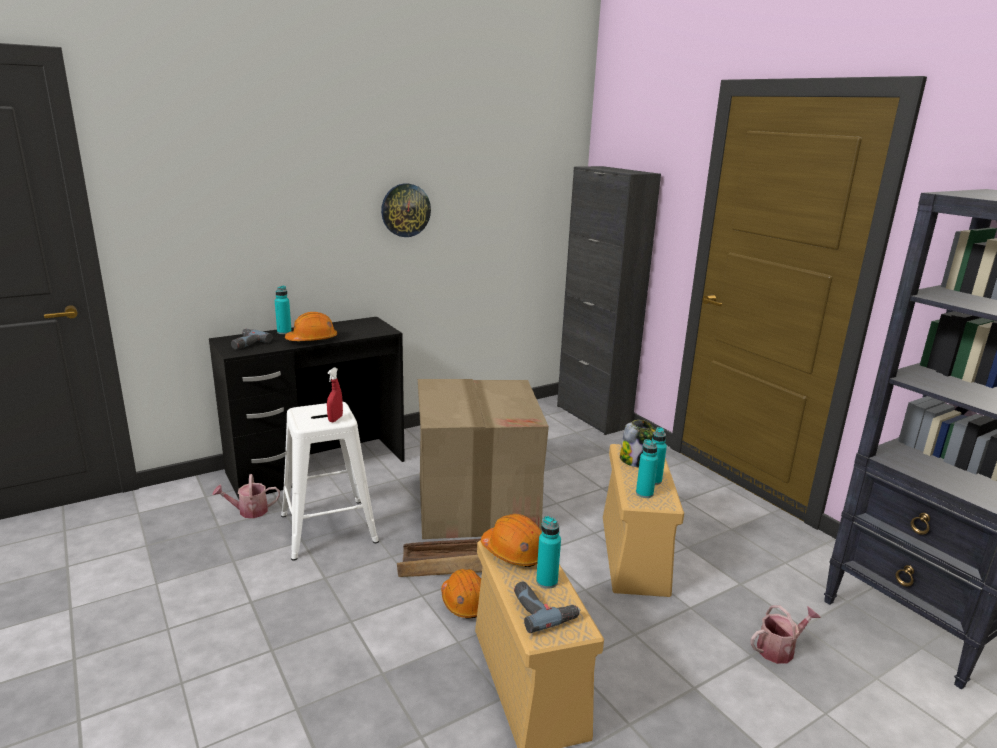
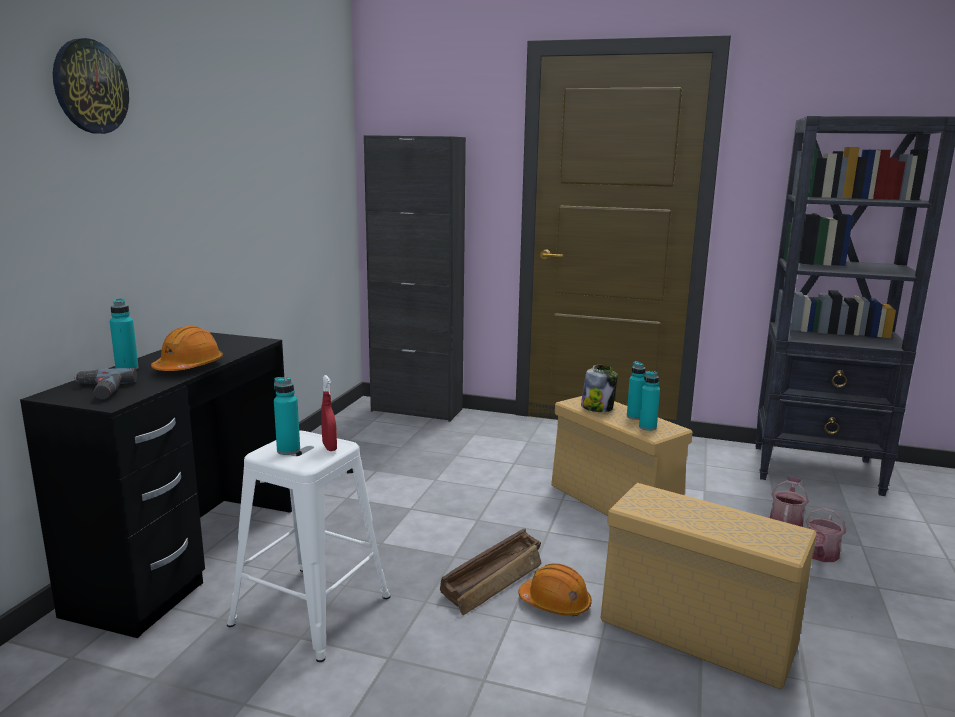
camera: 40 degrees left, 5 degrees down
watering can [212,474,280,518] -> watering can moved to [805,507,846,562]
wall clock [381,183,431,237] -> wall clock moved to [53,38,129,134]
cardboard box [418,379,549,539] -> none
orange hard hat [481,514,542,567] -> none
power drill [514,581,580,633] -> none
turquoise bottle [536,516,561,589] -> turquoise bottle moved to [274,377,300,455]

